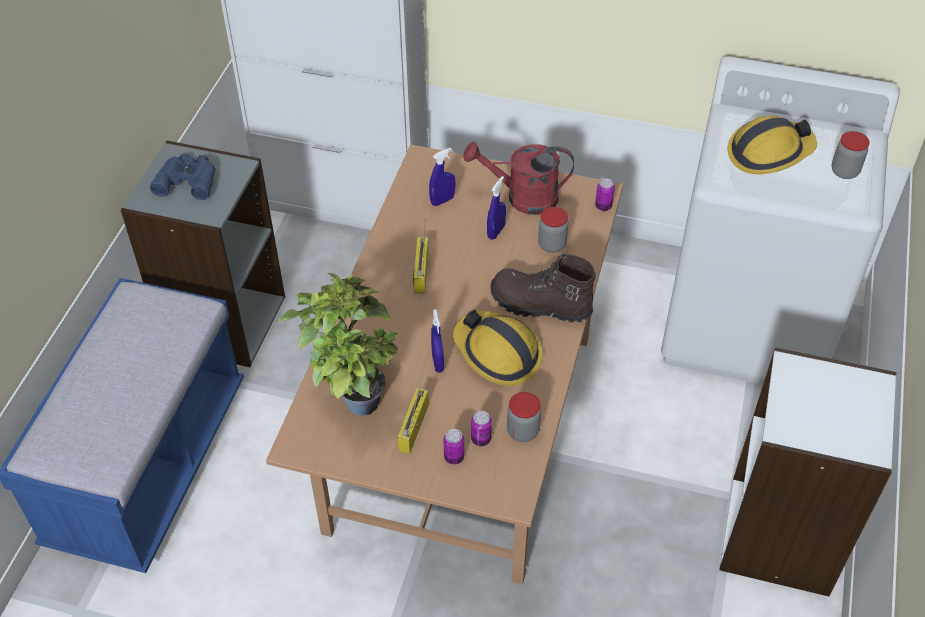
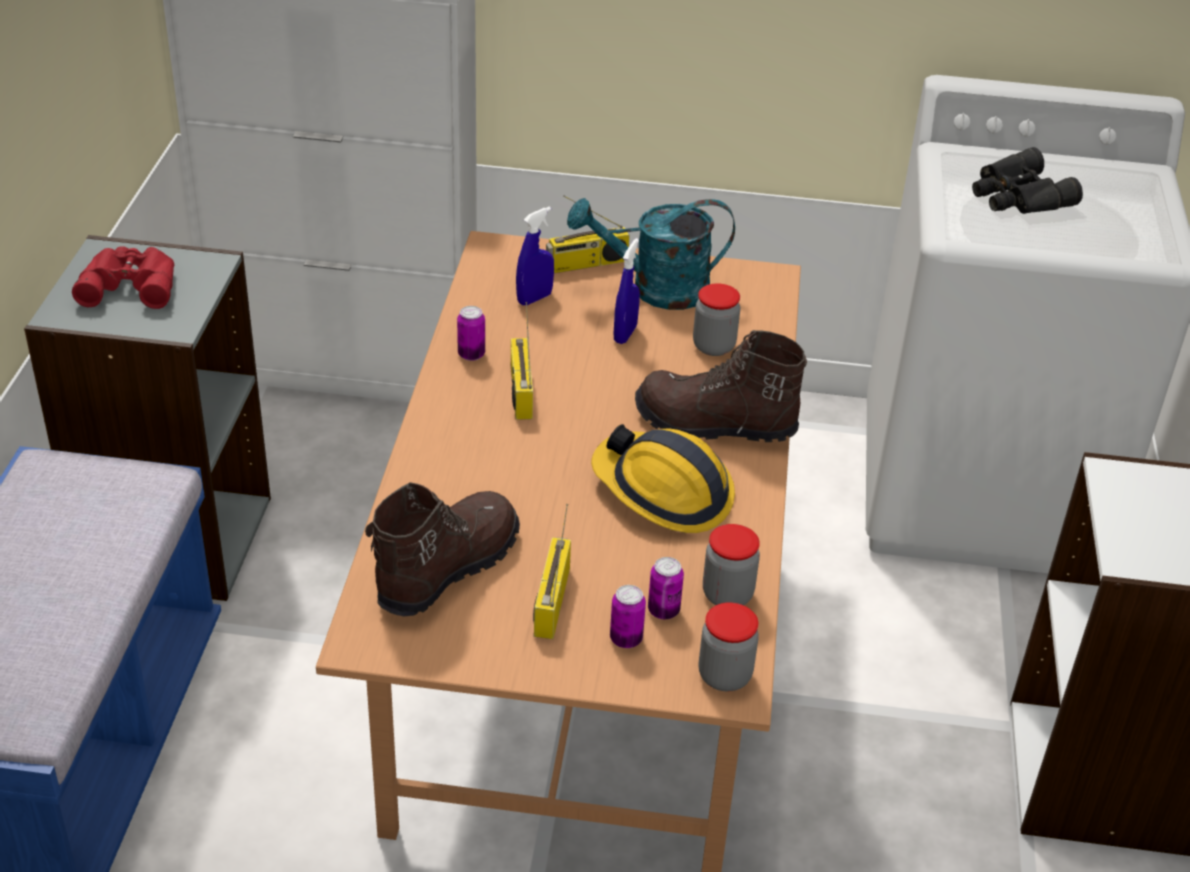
camera: 10 degrees left, 10 degrees down
blue binoculars [150,154,216,200] -> red binoculars [72,246,175,309]
potted plant [279,273,399,416] -> brown boot [365,482,520,616]
blue spray bottle [431,309,444,373] -> none
red watering can [463,142,574,215] -> turquoise watering can [567,198,735,310]
can [595,178,615,211] -> can moved to [457,306,485,361]
hard hat [728,116,817,174] -> black binoculars [972,147,1083,214]
jar [832,131,870,179] -> jar moved to [698,603,759,691]
none -> radio [546,195,630,273]

